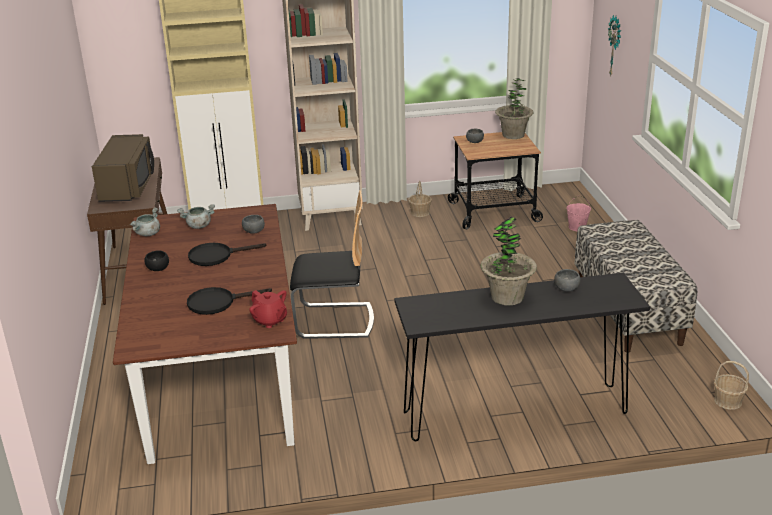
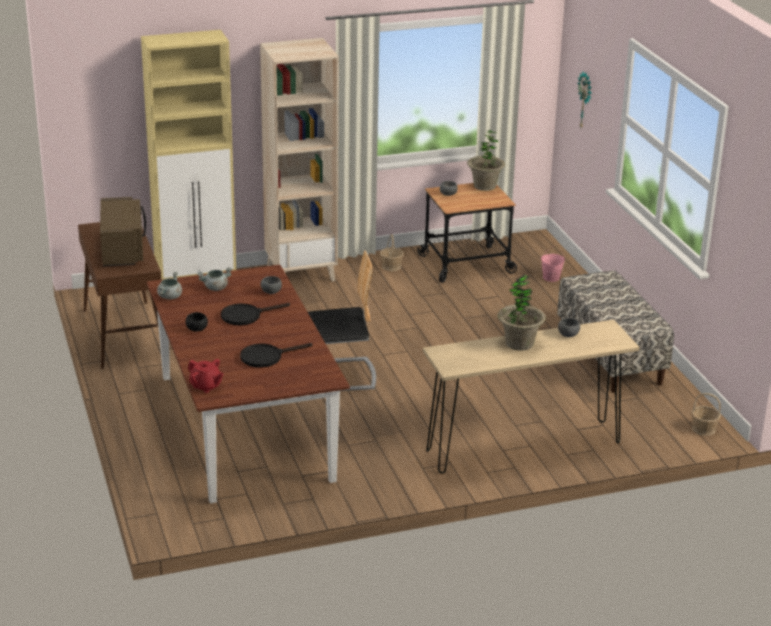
camera: 10 degrees left, 0 degrees up
red teapot [249,290,287,328] -> red teapot moved to [188,359,224,393]
black console table [395,273,650,441] -> beige console table [423,320,640,474]

